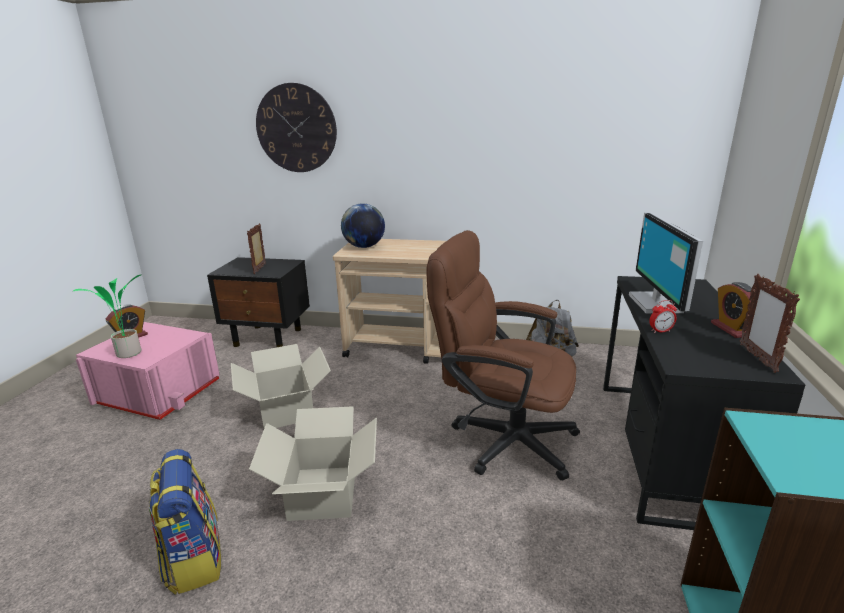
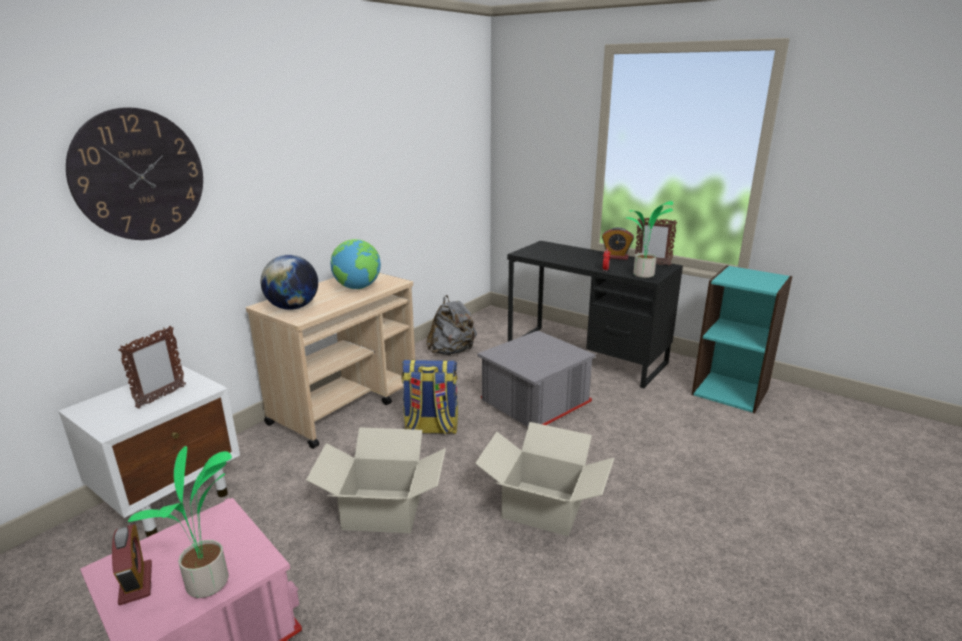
camera: 65 degrees left, 0 degrees up
backpack [149,449,221,595] -> backpack moved to [401,360,458,434]
black nightstand [207,257,310,347] -> white nightstand [58,364,240,537]
picture frame [247,223,266,274] -> picture frame turned 90 degrees counterclockwise [118,326,186,409]
brown office chair [426,230,580,480] -> grey storage box [477,331,596,427]
monitor [629,212,703,313] -> none
none -> globe [331,239,381,289]
none -> potted plant [626,201,673,278]

